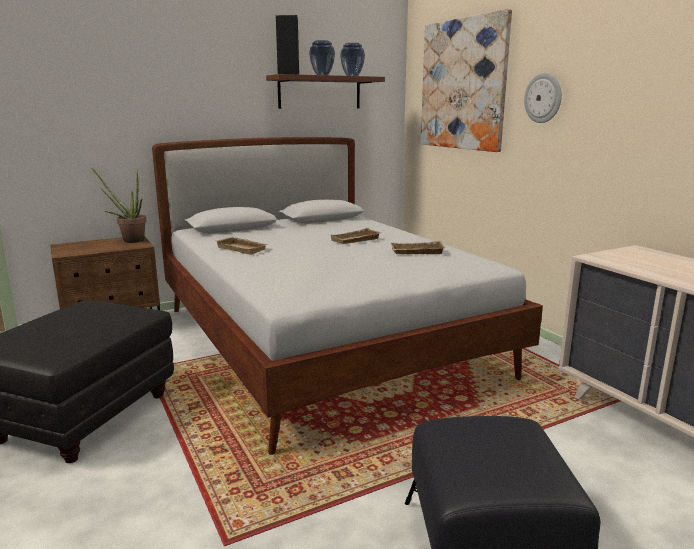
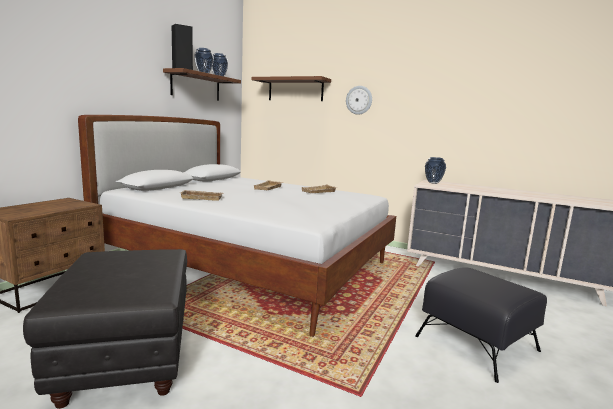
camera: 35 degrees left, 5 degrees down
potted plant [92,168,147,243] -> none
picture [421,9,512,152] -> brown shelf [252,76,331,101]
none -> vase [425,157,446,184]

